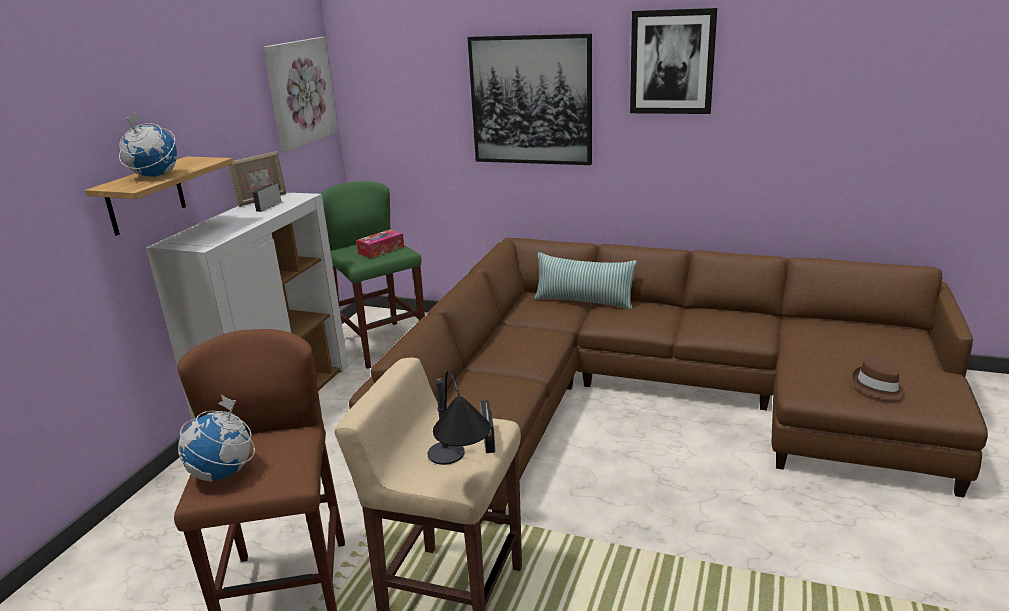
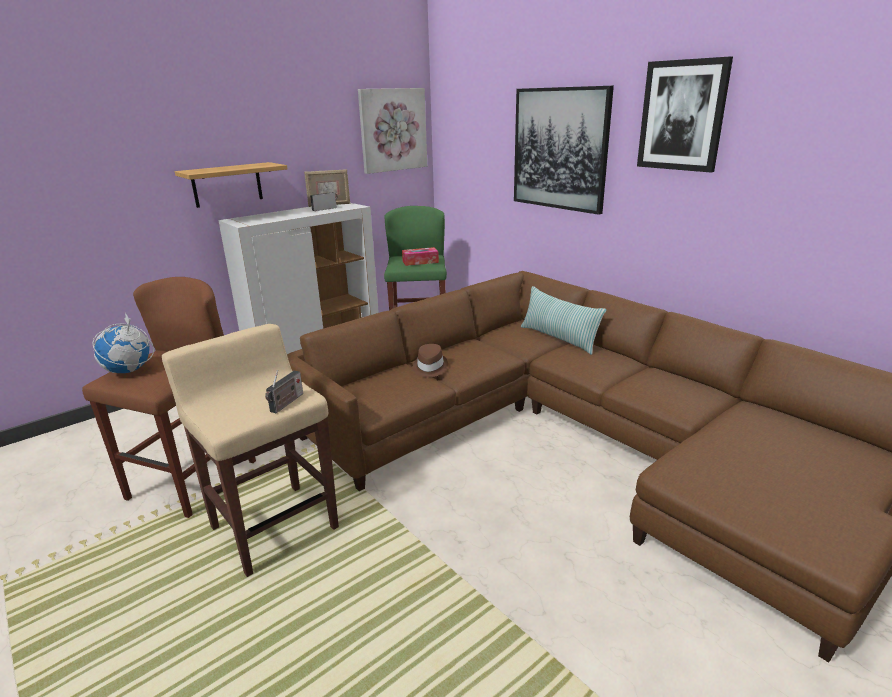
camera: 30 degrees right, 0 degrees up
globe [119,112,177,177] -> none
table lamp [428,371,491,465] -> none
brown hat [853,355,906,400] -> brown hat moved to [413,344,448,378]

